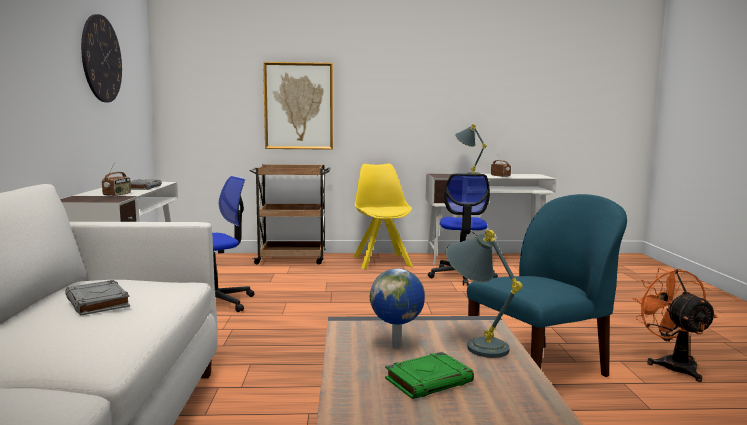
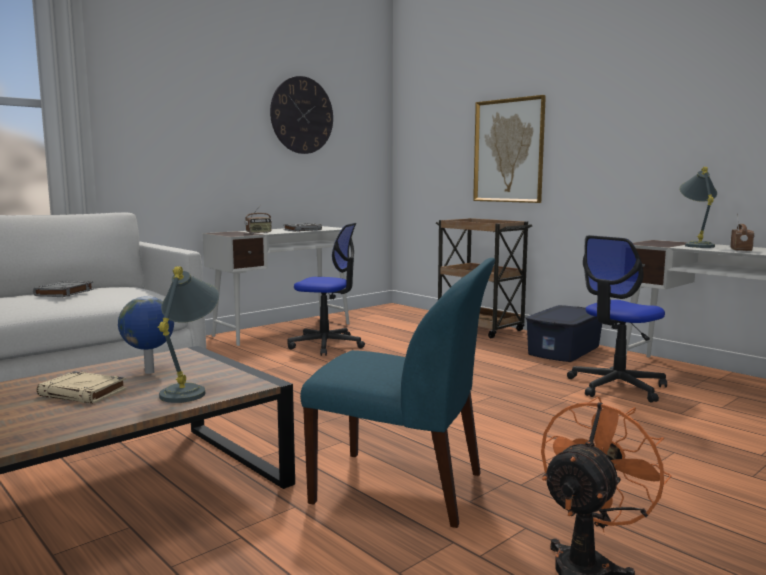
camera: 50 degrees right, 0 degrees up
yellow chair [353,163,413,269] -> blue storage box [526,305,602,362]
green book [385,352,474,399] -> beige book [37,371,127,403]

